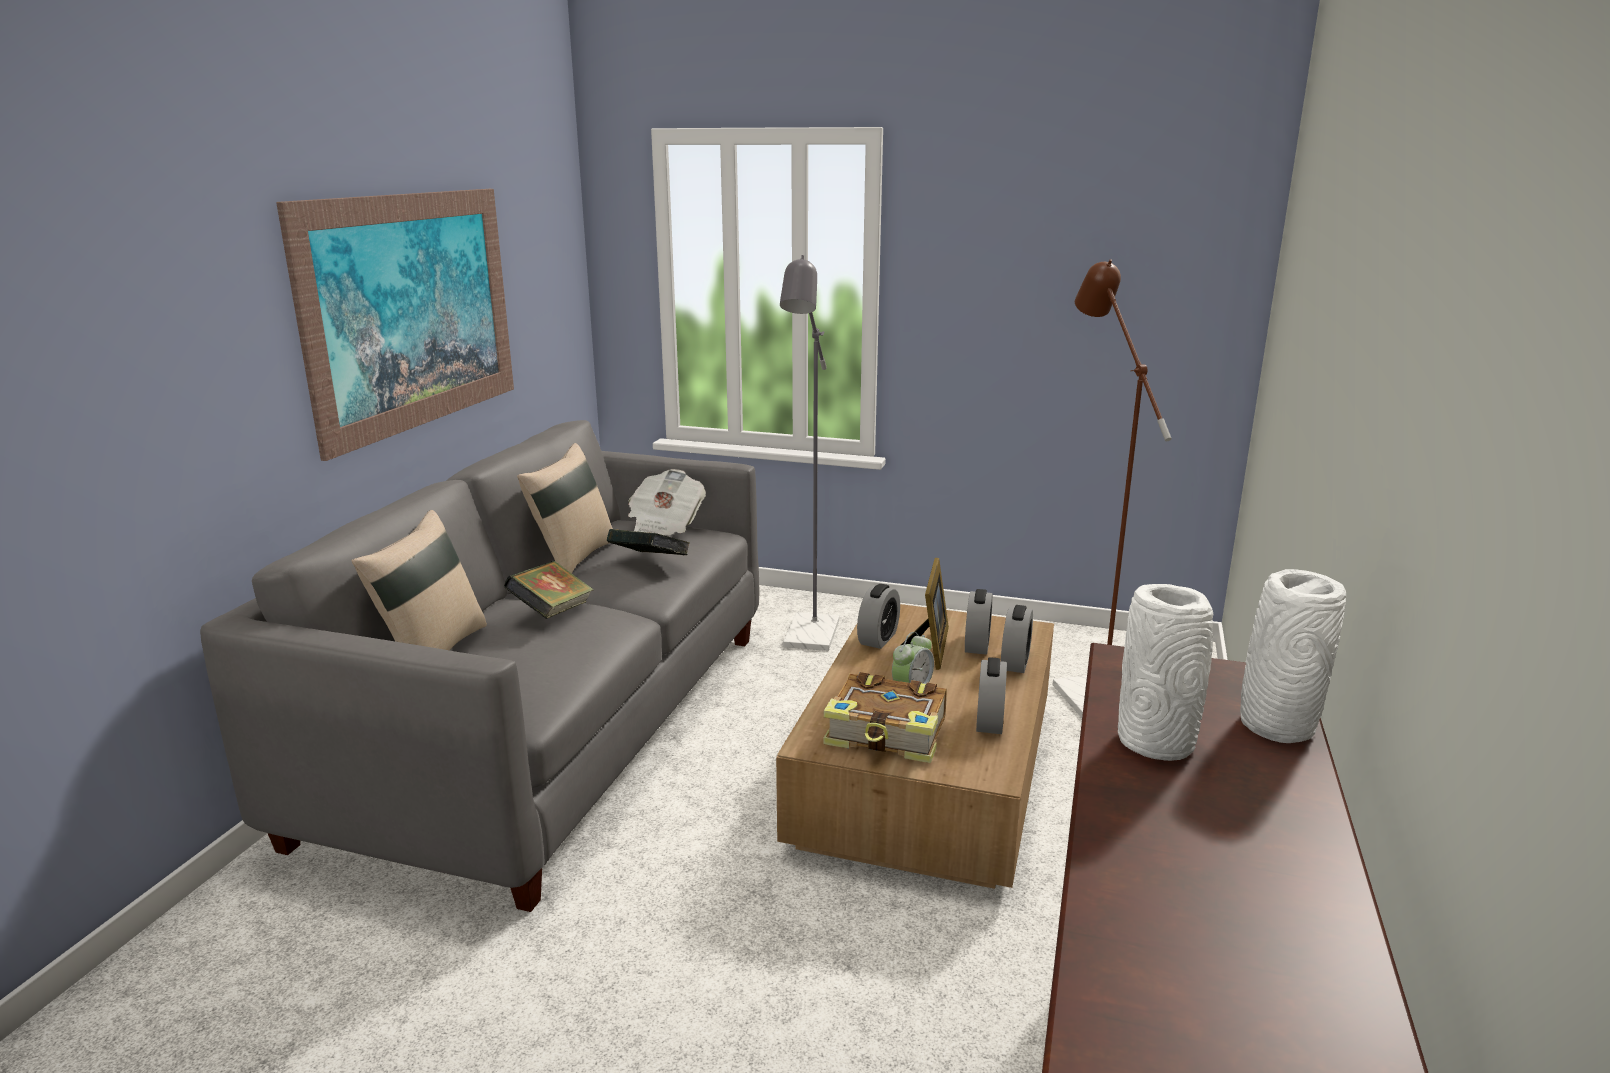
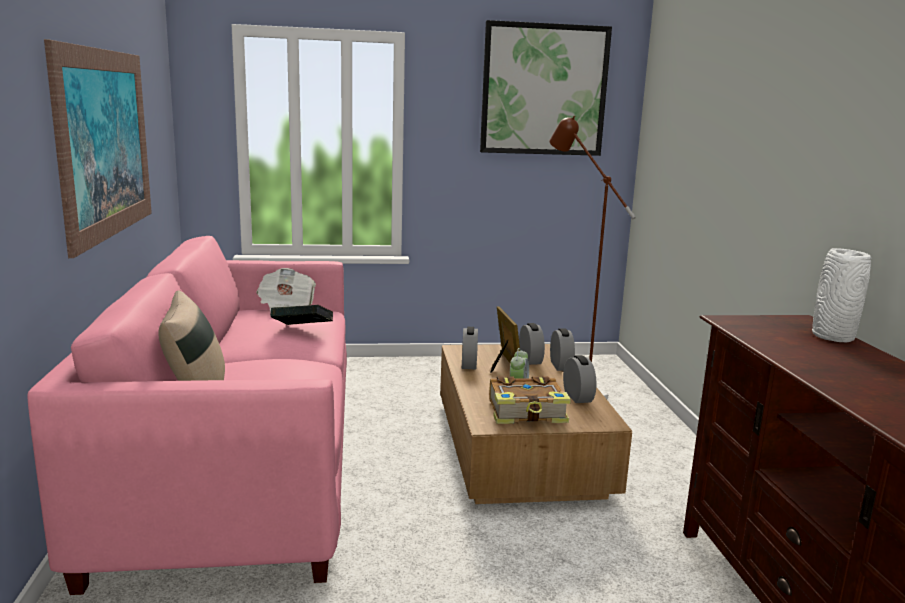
camera: 25 degrees left, 5 degrees down
grey sofa [200,420,759,912] -> pink sofa [27,236,347,595]
book [503,561,594,619] -> none
beige pillow [517,443,613,573] -> none
grey floor lamp [780,255,839,651] -> none
white vase [1118,584,1214,761] -> none
none -> picture [480,20,612,156]

